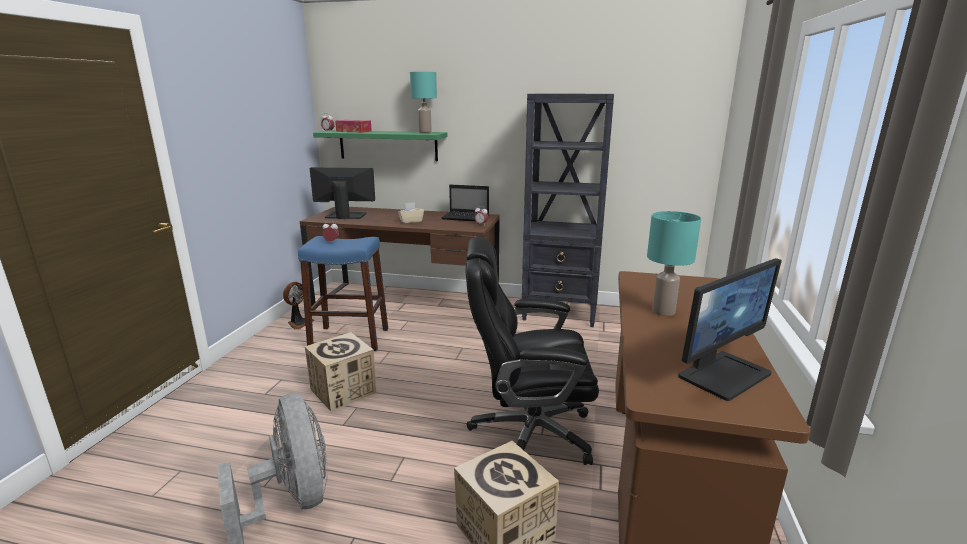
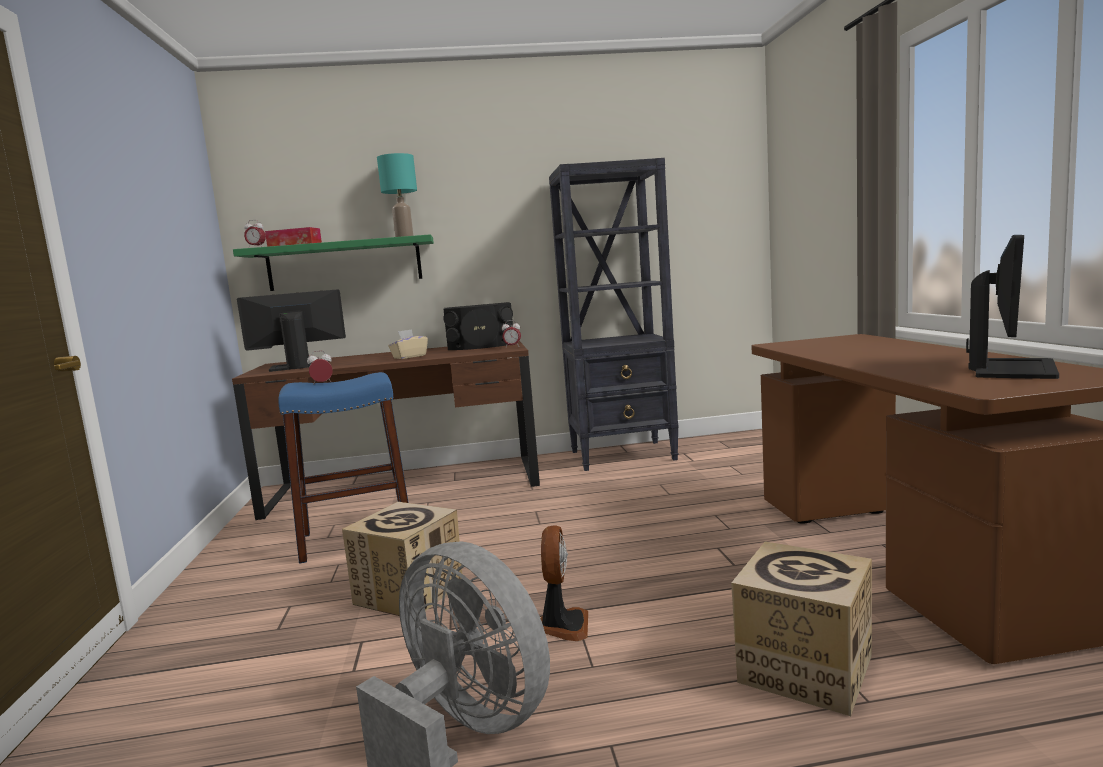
camera: 20 degrees left, 10 degrees down
fan [283,282,314,329] -> fan moved to [540,525,588,641]
laptop [442,185,489,221] -> black speaker [443,302,513,350]
black office chair [465,237,599,465] -> none
turquoise table lamp [647,211,701,316] -> none

